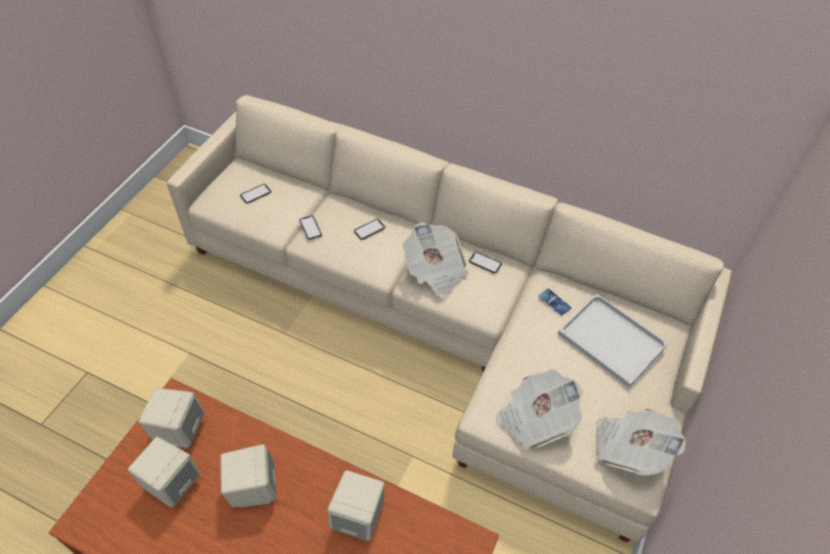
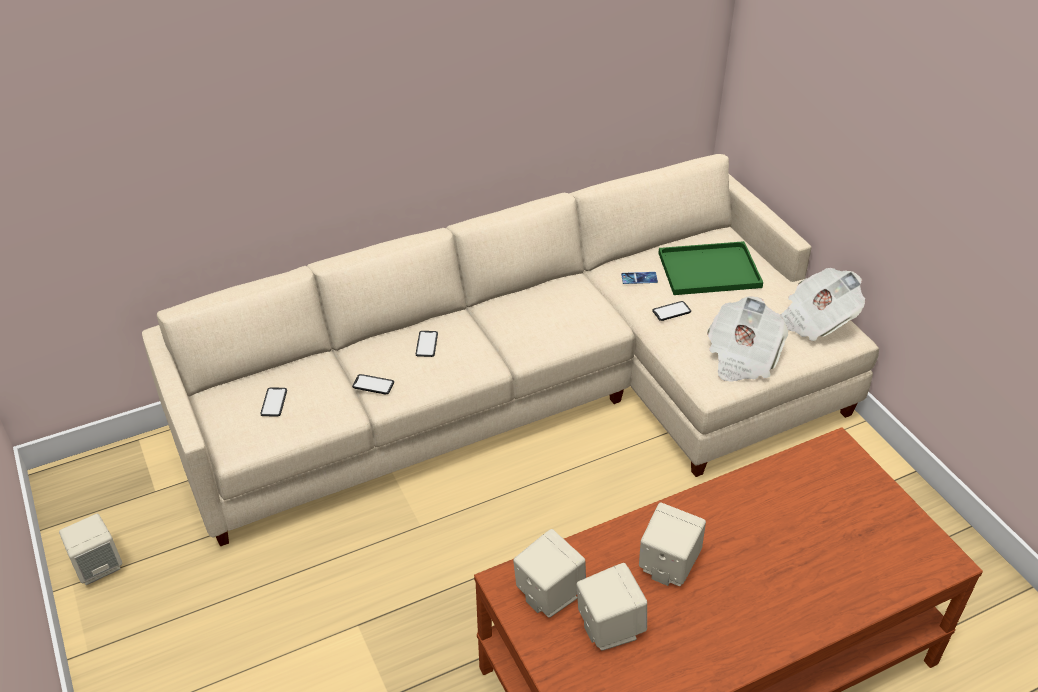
camera: 50 degrees left, 10 degrees down
beige speaker [328,470,385,541] -> beige speaker moved to [59,514,122,585]
newspaper [403,222,468,298] -> none
phone [469,252,502,273] -> phone moved to [652,301,691,321]
white tray [558,294,668,388] -> green tray [658,241,763,295]

